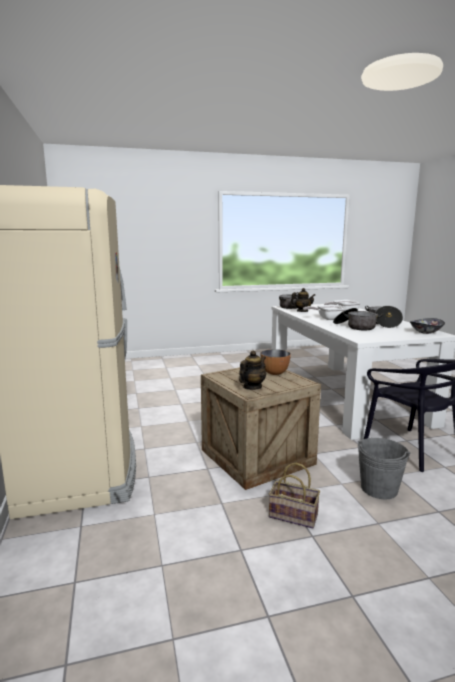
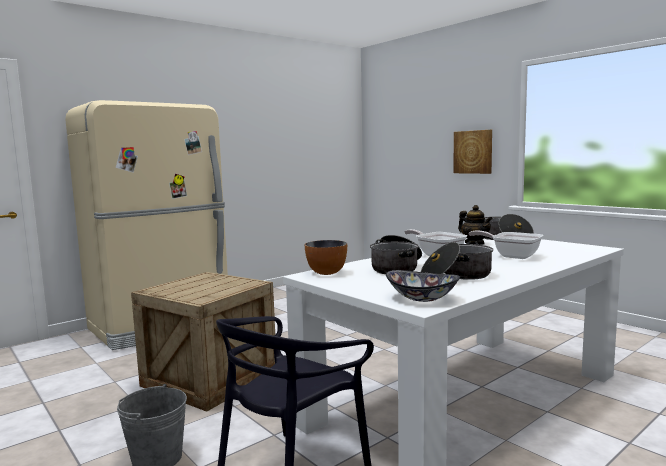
camera: 65 degrees right, 5 degrees down
teapot [239,350,266,390] -> none
bowl [260,349,291,375] -> bowl moved to [305,240,347,275]
basket [269,463,320,529] -> none
none -> picture [454,130,492,174]

